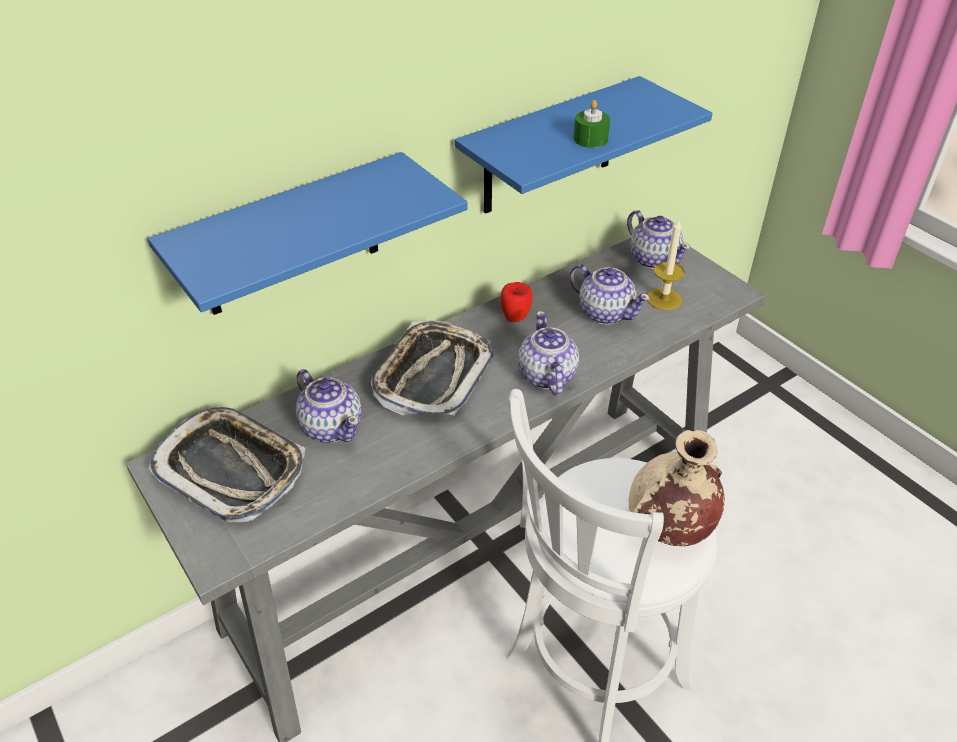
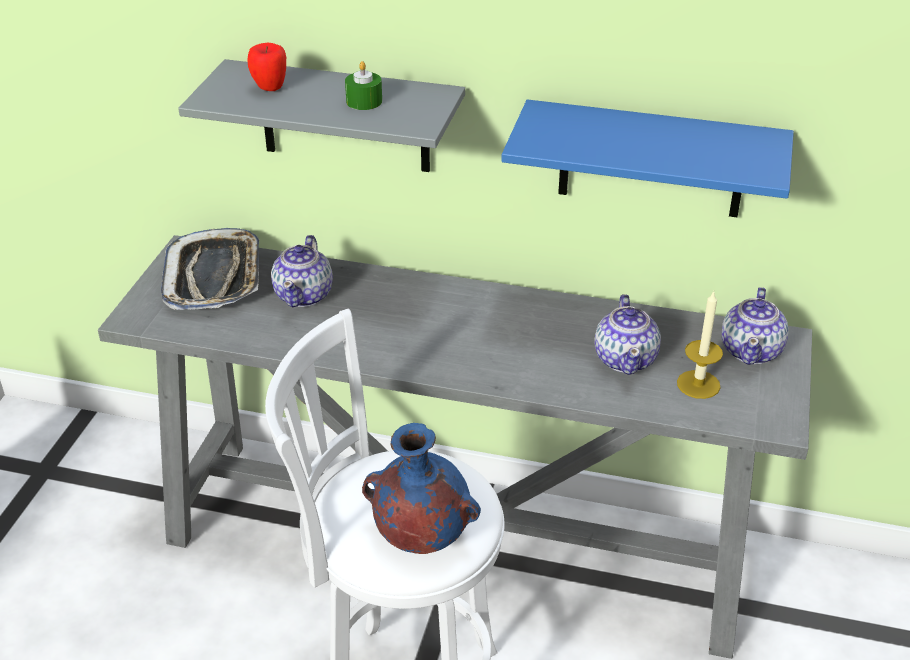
camera: 50 degrees right, 5 degrees down
blue shelf [147,152,468,315] -> grey shelf [178,59,465,172]
tray [371,321,494,416] -> none
apple [500,282,533,322] -> apple moved to [248,43,286,91]
teapot [518,311,579,396] -> none
green candle [574,100,610,148] -> green candle moved to [345,61,382,110]
beige vase [629,430,725,546] -> blue vase [362,423,481,554]

